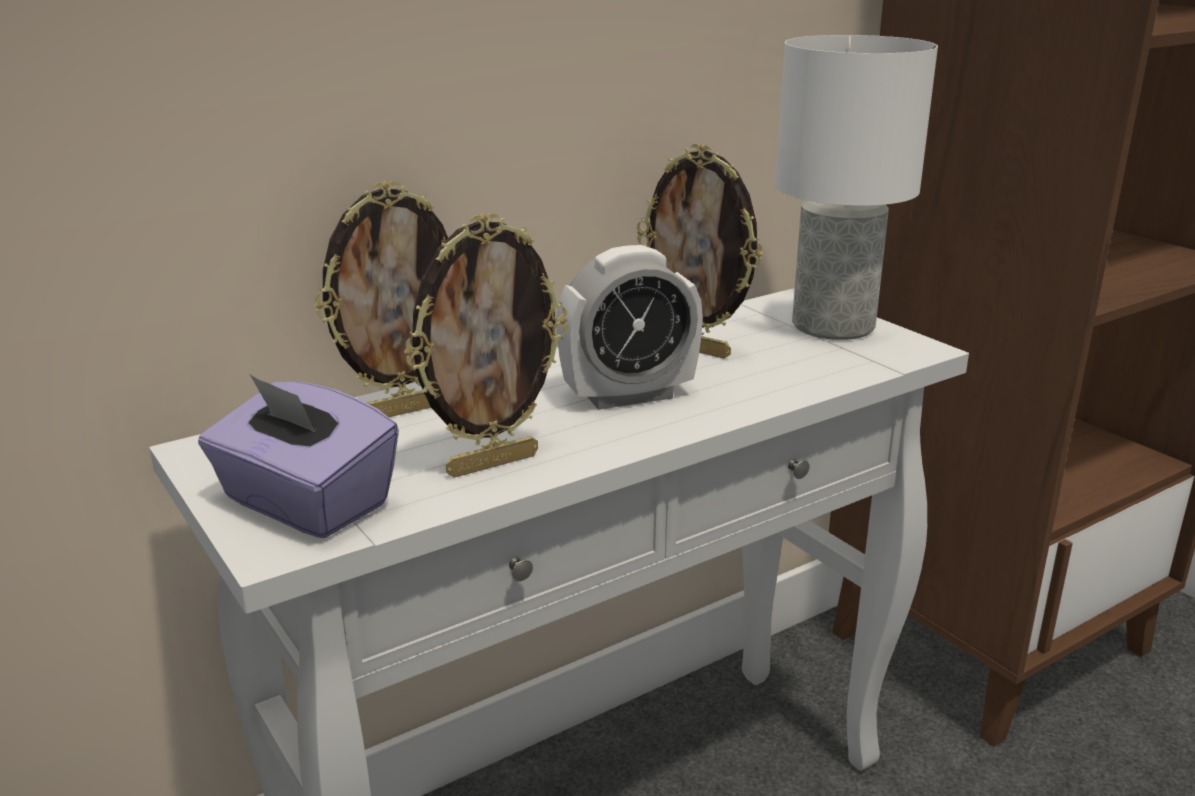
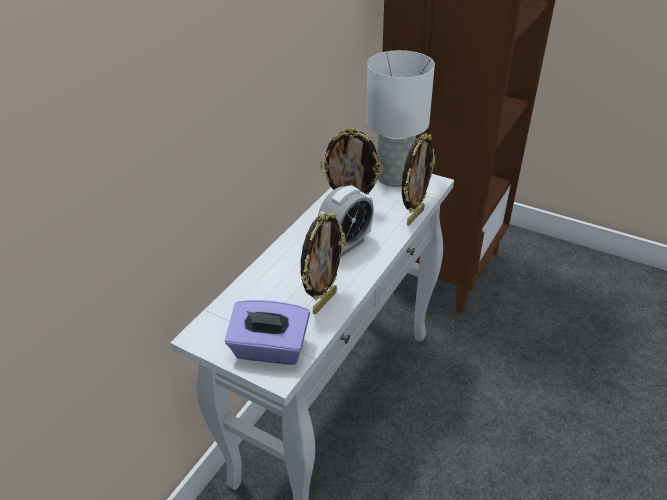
camera: 25 degrees left, 15 degrees up
picture frame [314,181,448,417] -> picture frame moved to [402,133,435,226]

